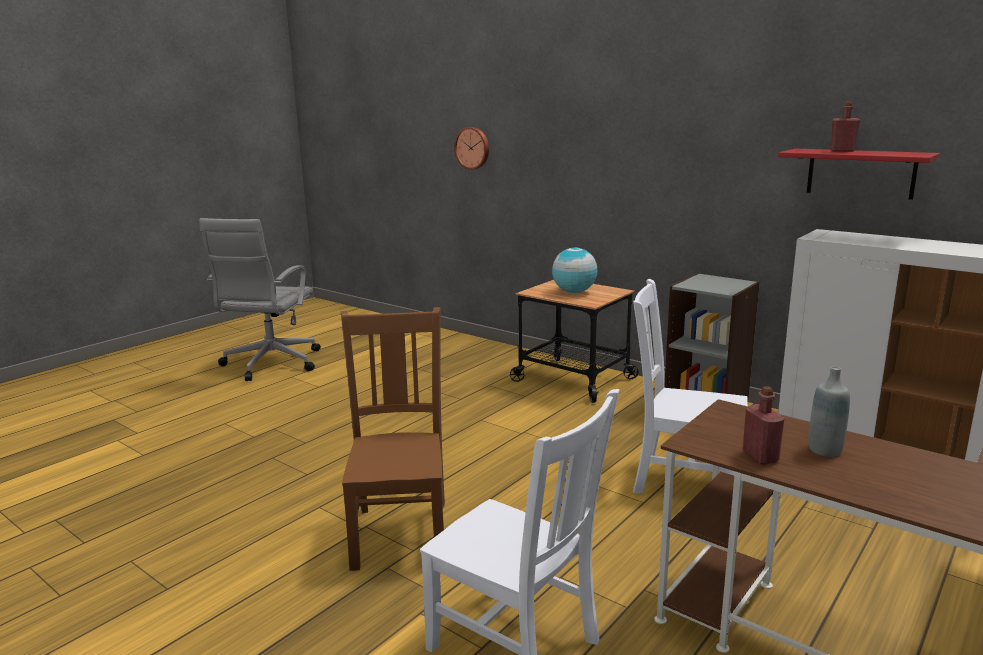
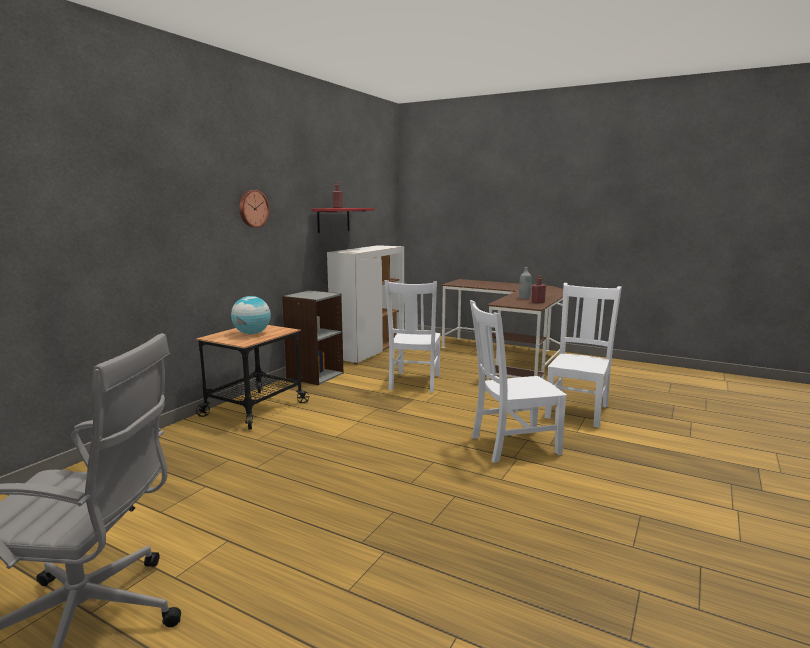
camera: 100 degrees left, 5 degrees down
brown chair [341,307,445,571] -> white chair [470,300,567,463]
wall clock [454,127,489,170] -> wall clock moved to [239,190,270,228]

